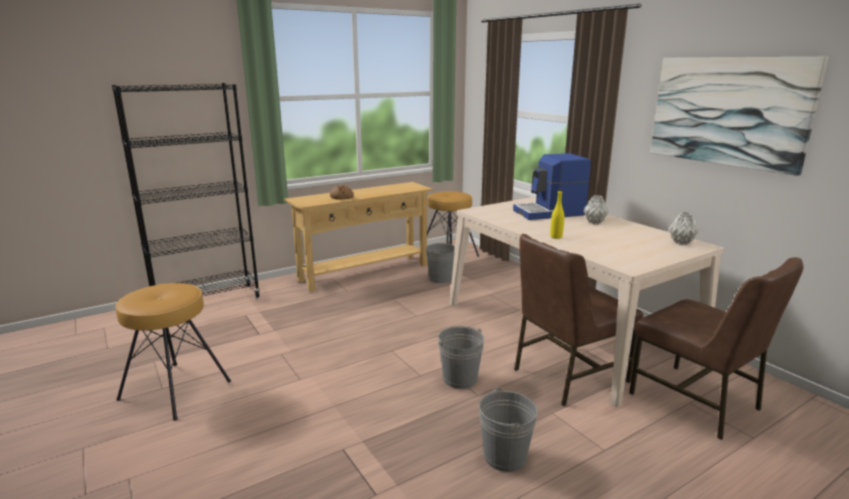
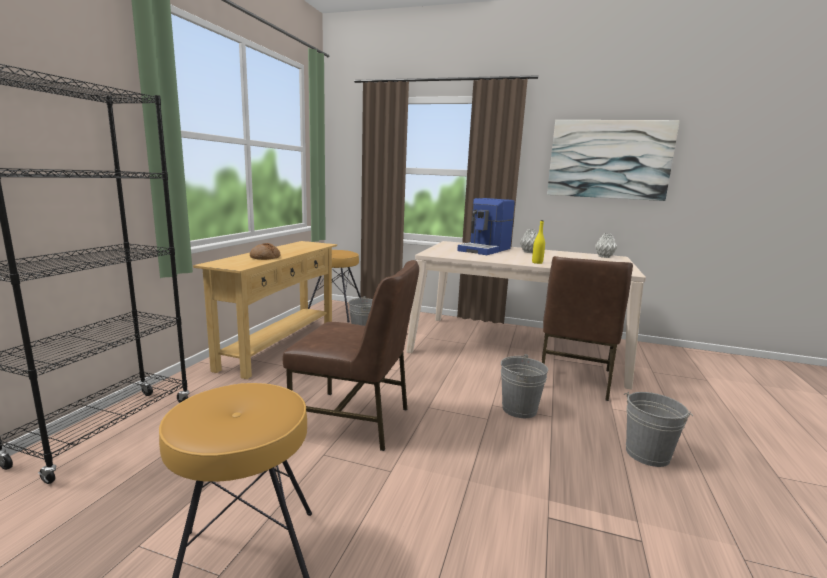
camera: 40 degrees left, 5 degrees down
brown chair [629,257,803,440] -> brown chair moved to [283,260,419,451]

